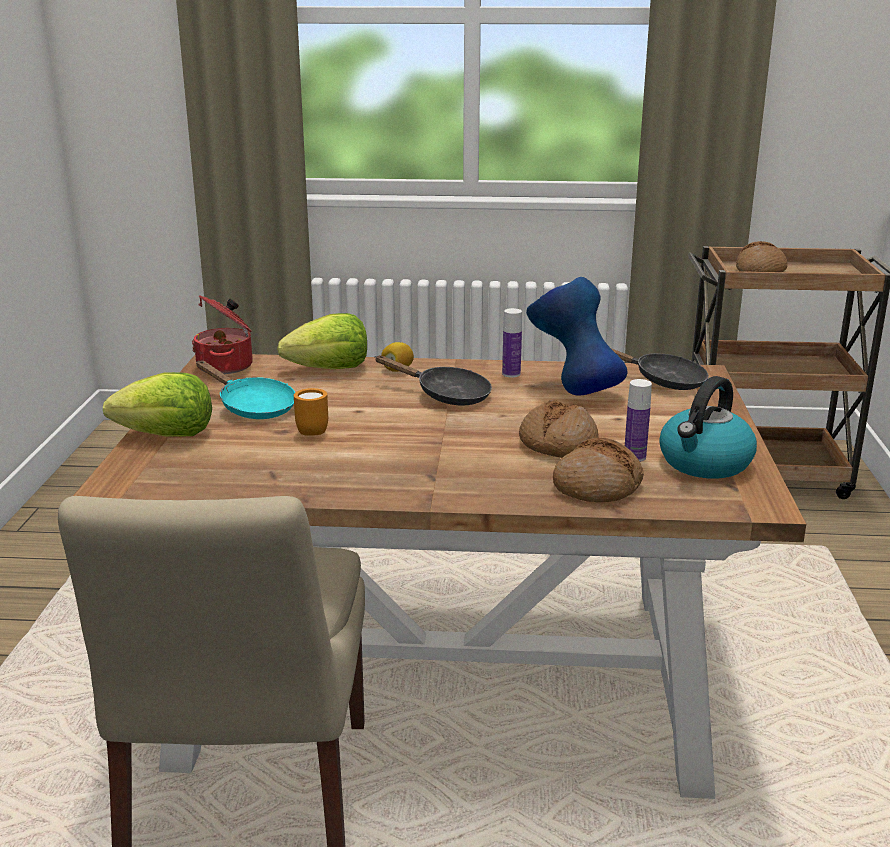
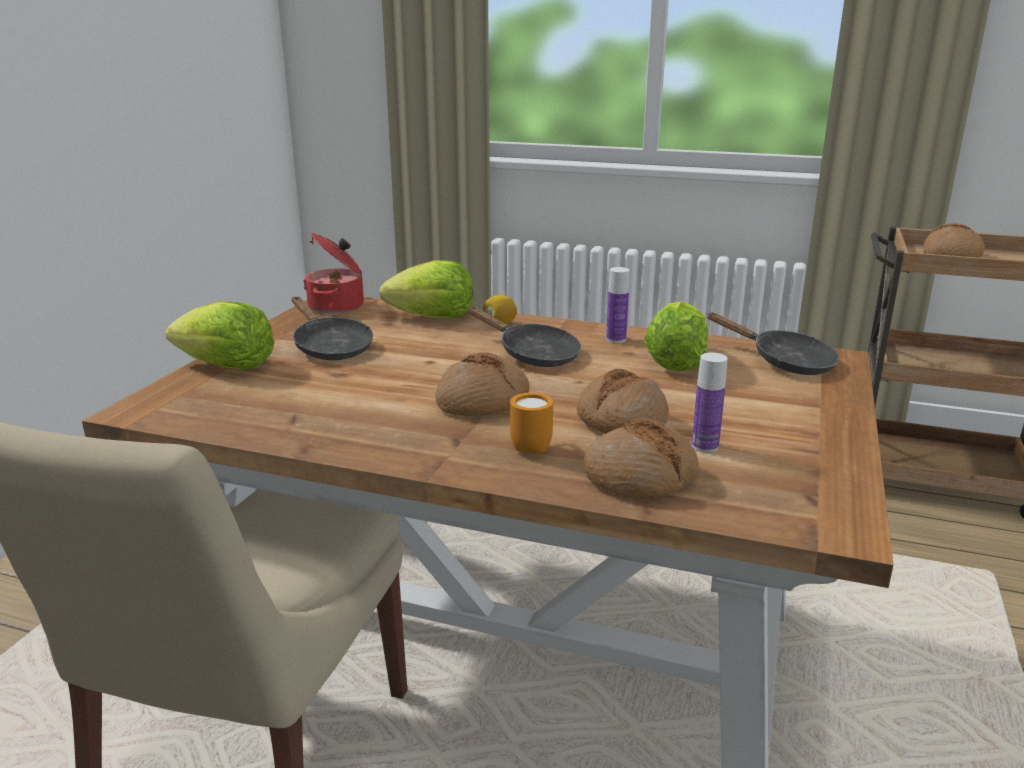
camera: 15 degrees right, 0 degrees up
turquoise frying pan [196,360,295,419] -> black frying pan [292,297,373,360]
orange mug [294,388,328,436] -> orange mug moved to [510,393,553,454]
blue vase [526,277,627,395] -> lettuce [644,301,708,371]
kettle [659,376,757,479] -> none
none -> bread [435,352,530,416]

